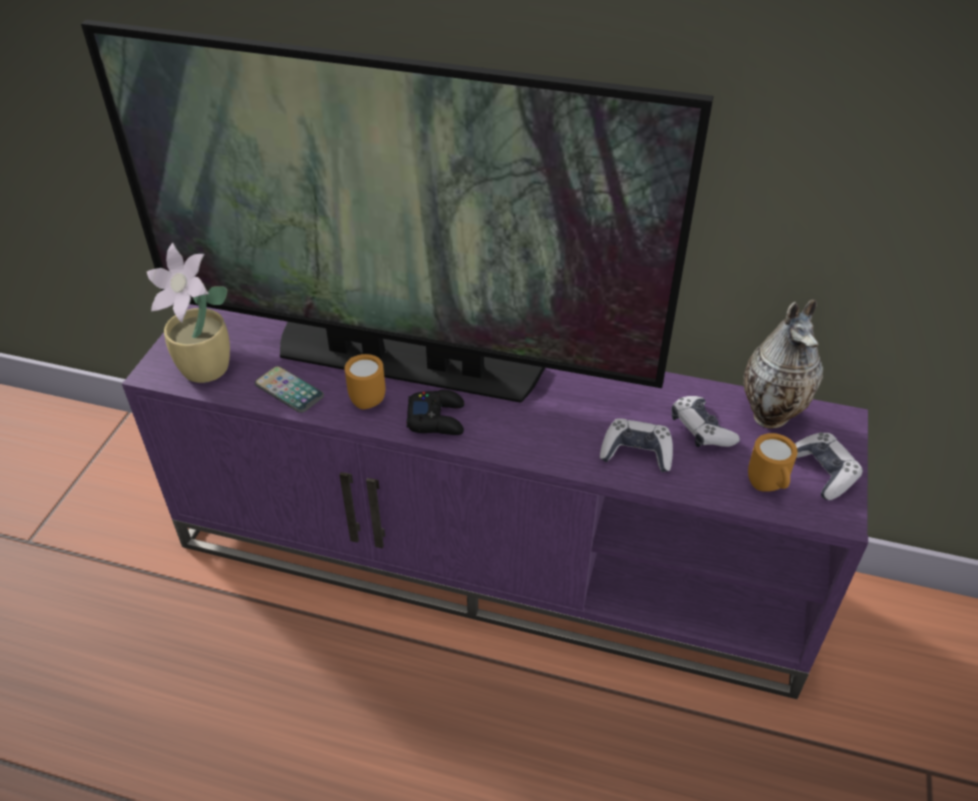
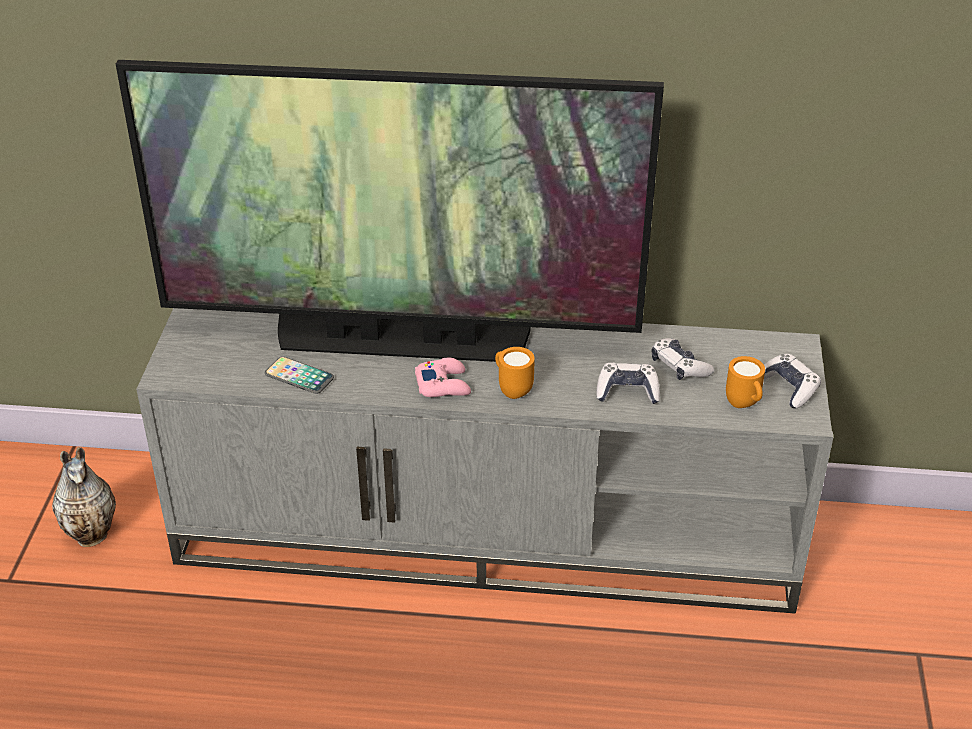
camera: 10 degrees left, 5 degrees down
purple tv stand [122,304,868,699] -> grey tv stand [136,308,833,614]
potted plant [147,243,230,383] -> none
orange mug [345,354,385,409] -> orange mug moved to [495,347,535,399]
black game controller [407,390,464,435] -> pink game controller [415,358,471,397]
vase [743,299,823,428] -> vase moved to [52,447,116,547]

